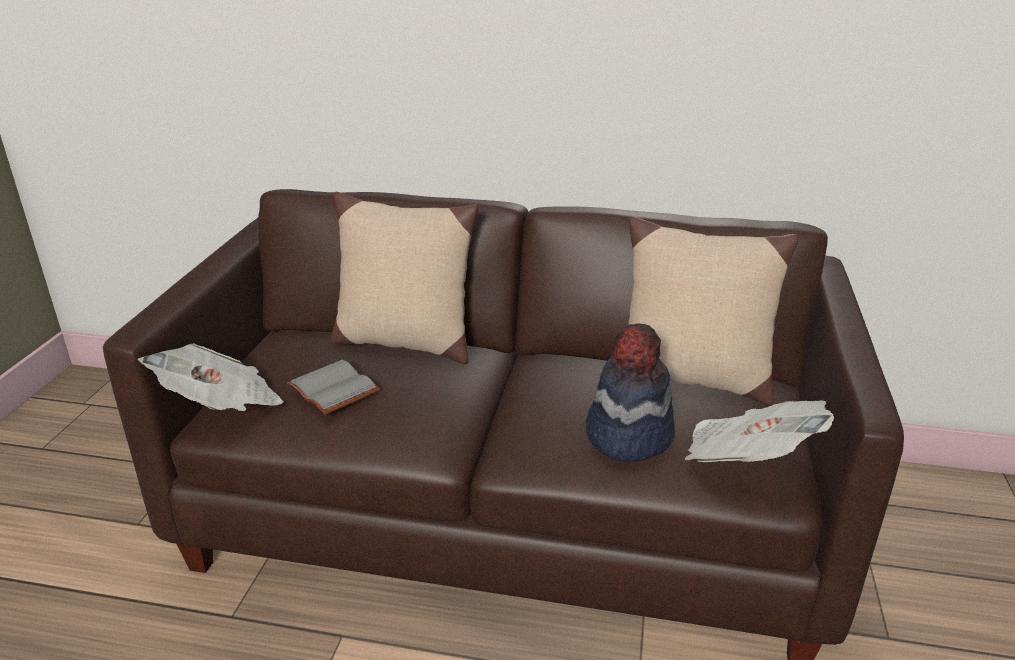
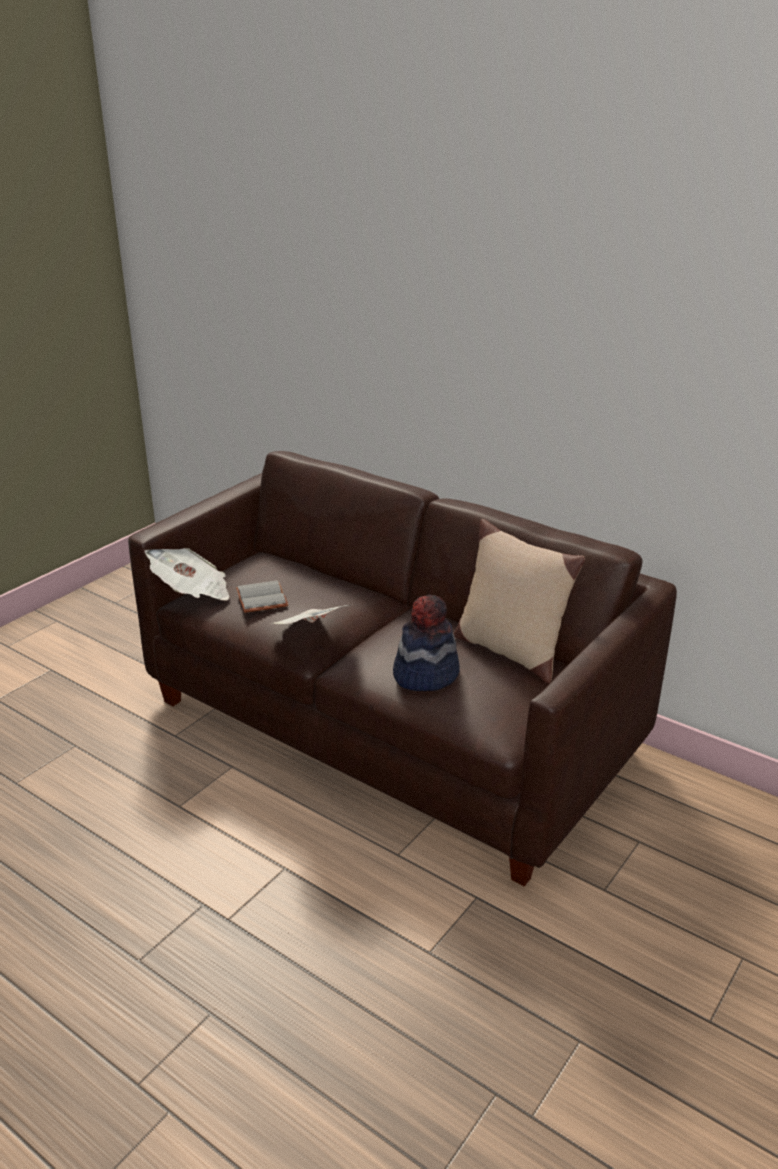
camera: 25 degrees right, 0 degrees up
beige pillow [331,192,478,364] -> none
newspaper [685,401,834,462] -> newspaper moved to [269,605,350,624]

